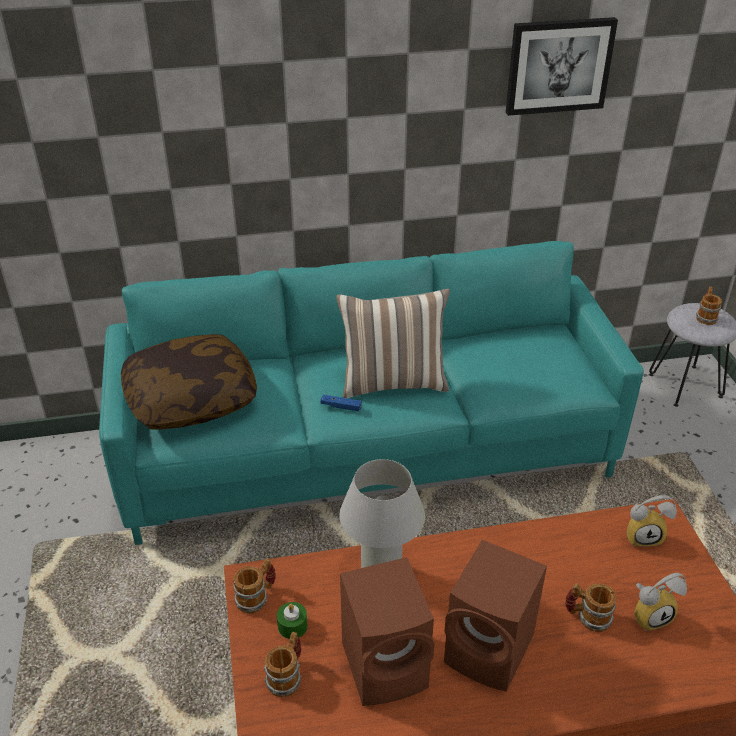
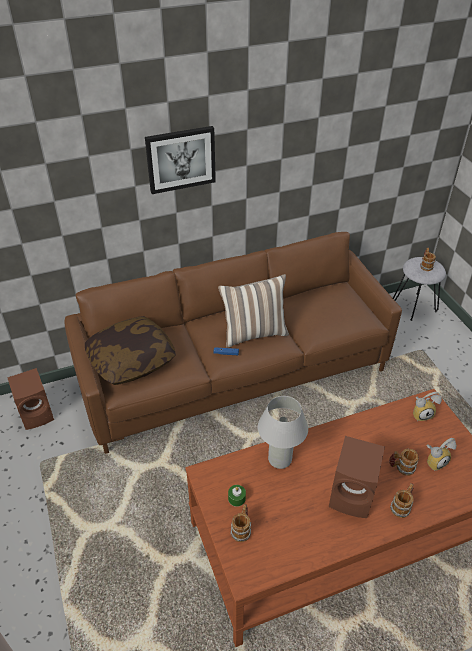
camera: 10 degrees left, 5 degrees up
turquoise sofa [99,241,644,545] -> brown sofa [64,232,402,454]
mug [233,558,276,614] -> mug moved to [390,483,414,518]
brown speaker [340,557,435,706] -> brown speaker moved to [7,368,54,430]
picture [506,17,618,116] -> picture moved to [145,126,216,194]

